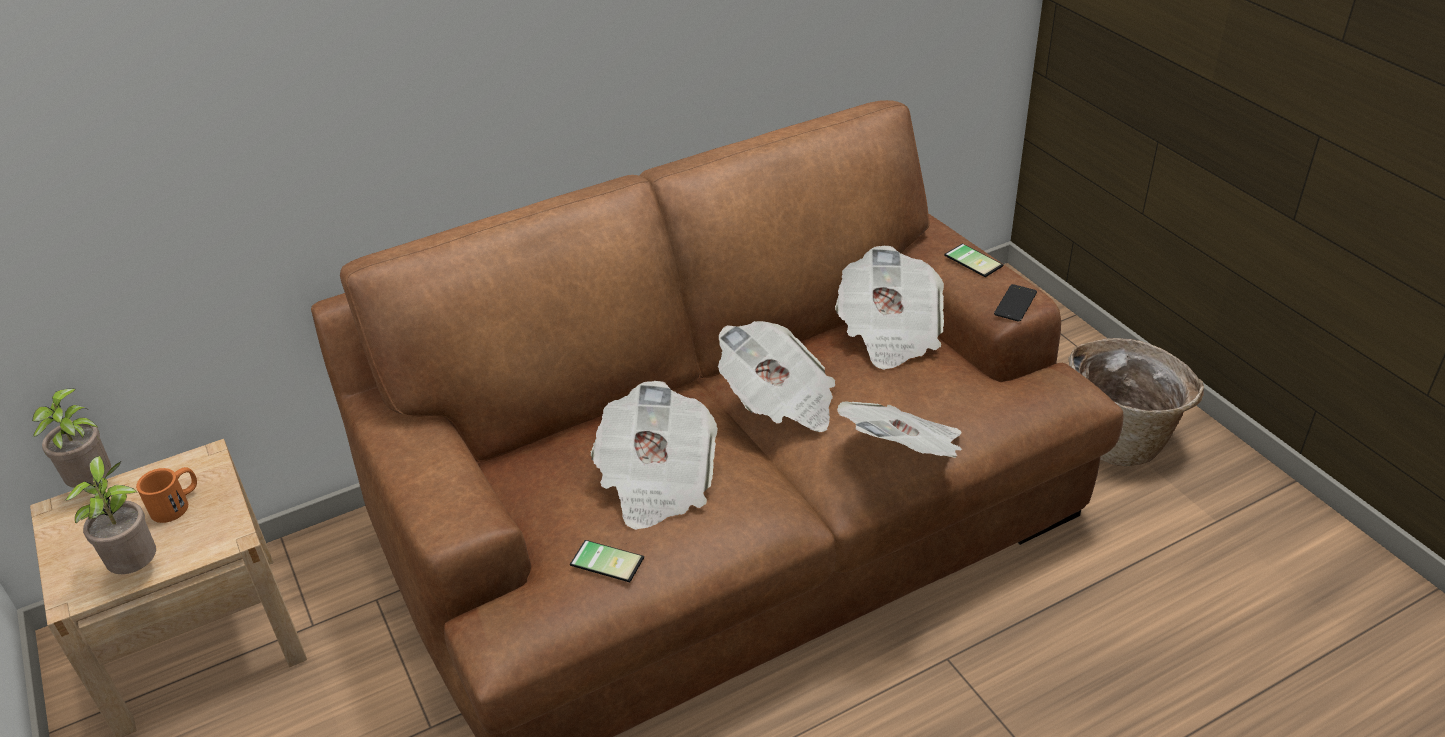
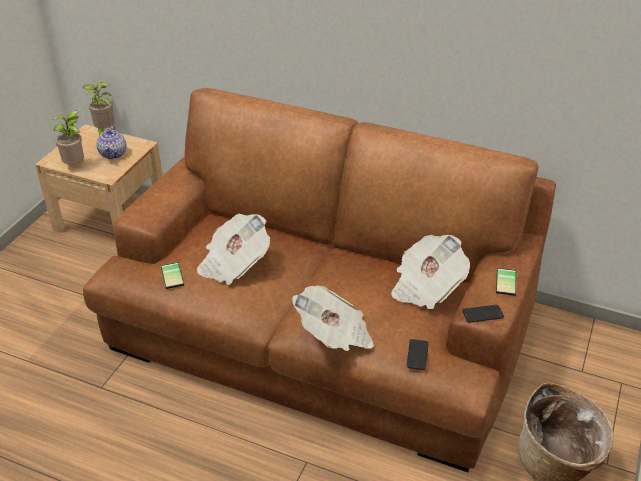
camera: 50 degrees right, 0 degrees up
orange mug [136,467,197,523] -> teapot [97,125,126,159]
newspaper [718,321,835,432] -> none
none -> phone [406,339,429,370]

